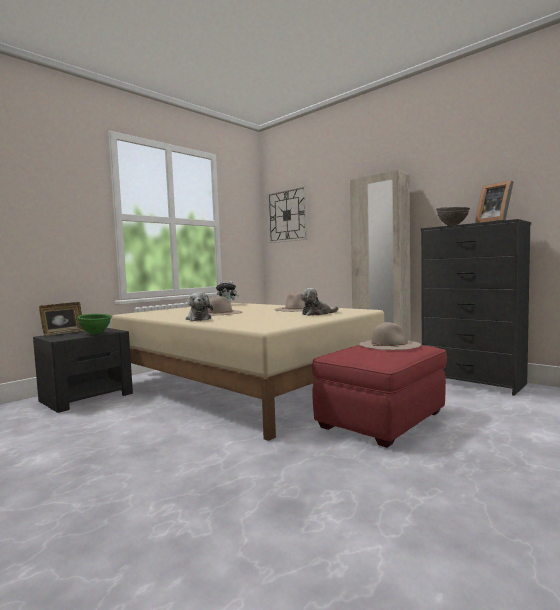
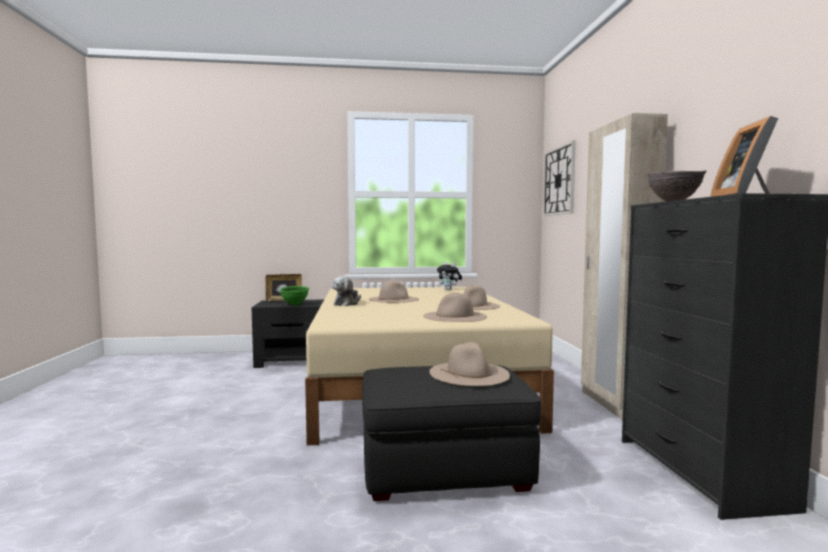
camera: 40 degrees right, 0 degrees up
plush toy [300,288,338,316] -> beige hat [423,292,487,322]
red ottoman [312,345,447,448] -> black ottoman [362,365,541,501]

